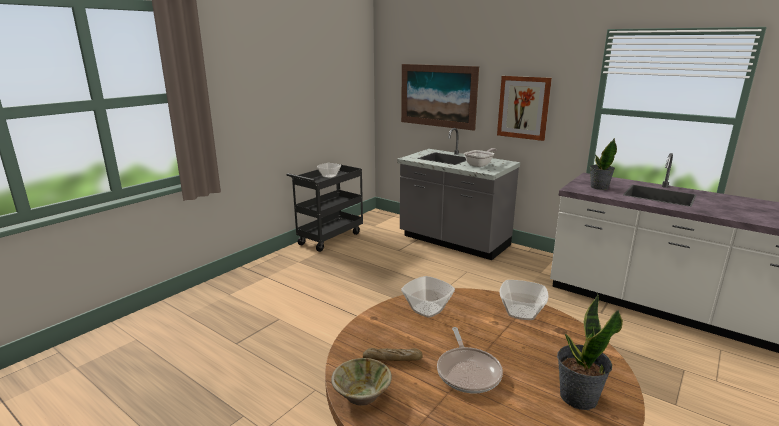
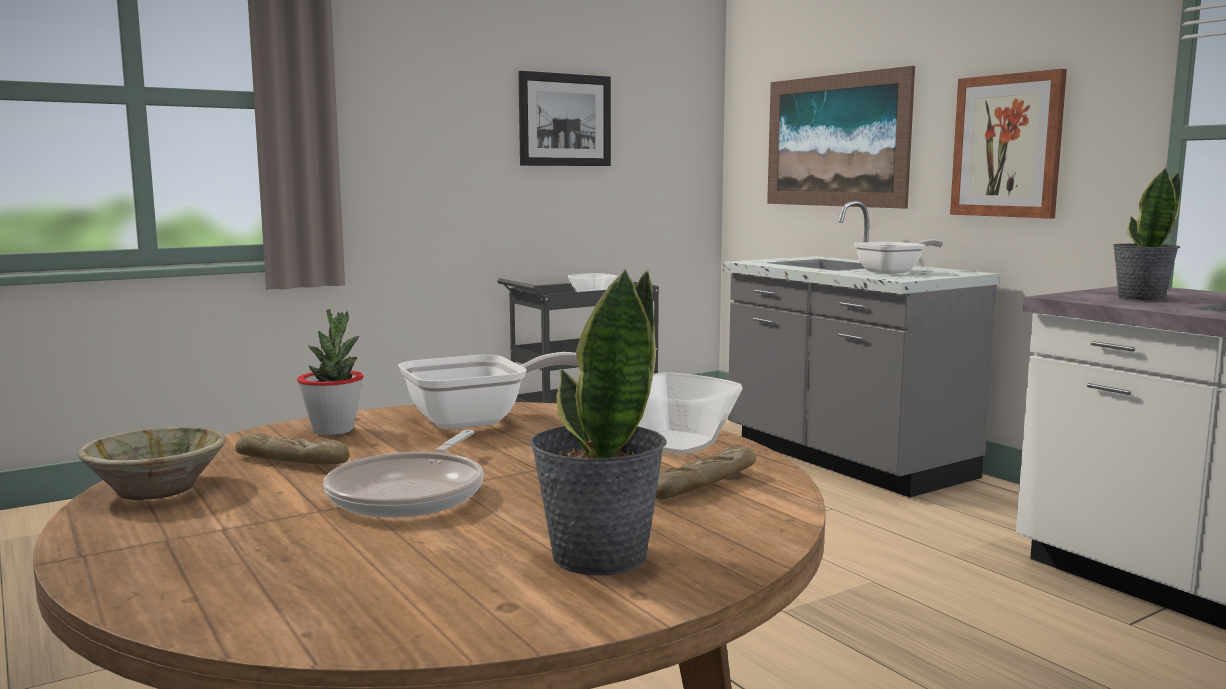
camera: 20 degrees right, 10 degrees down
bowl [401,276,455,317] -> frying pan [398,352,579,430]
none -> potted plant [297,309,364,435]
none -> picture [518,71,611,166]
none -> bread [656,444,756,500]

